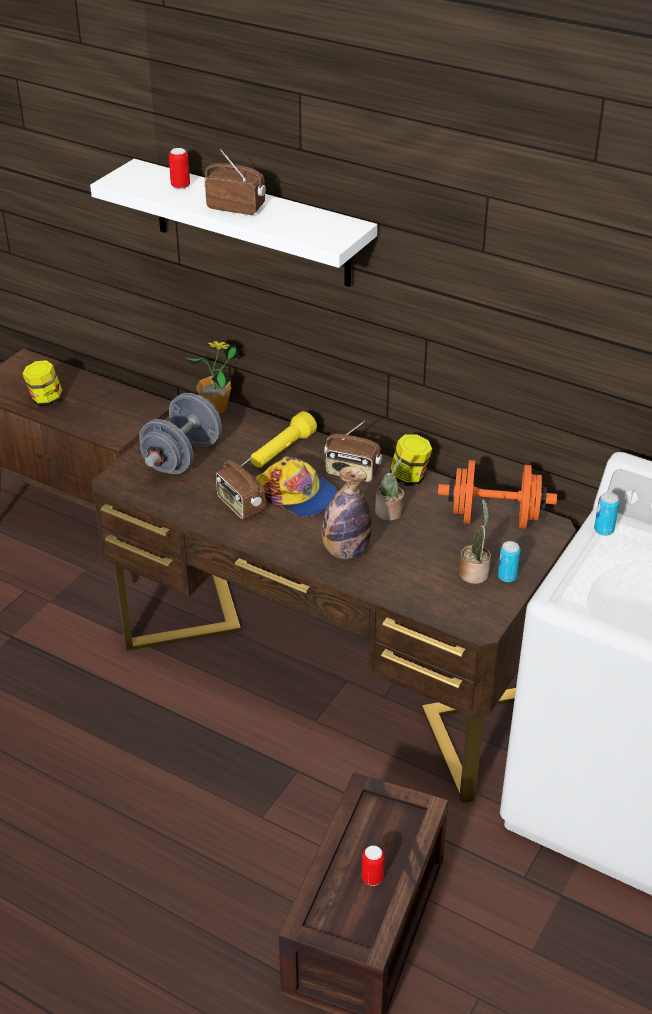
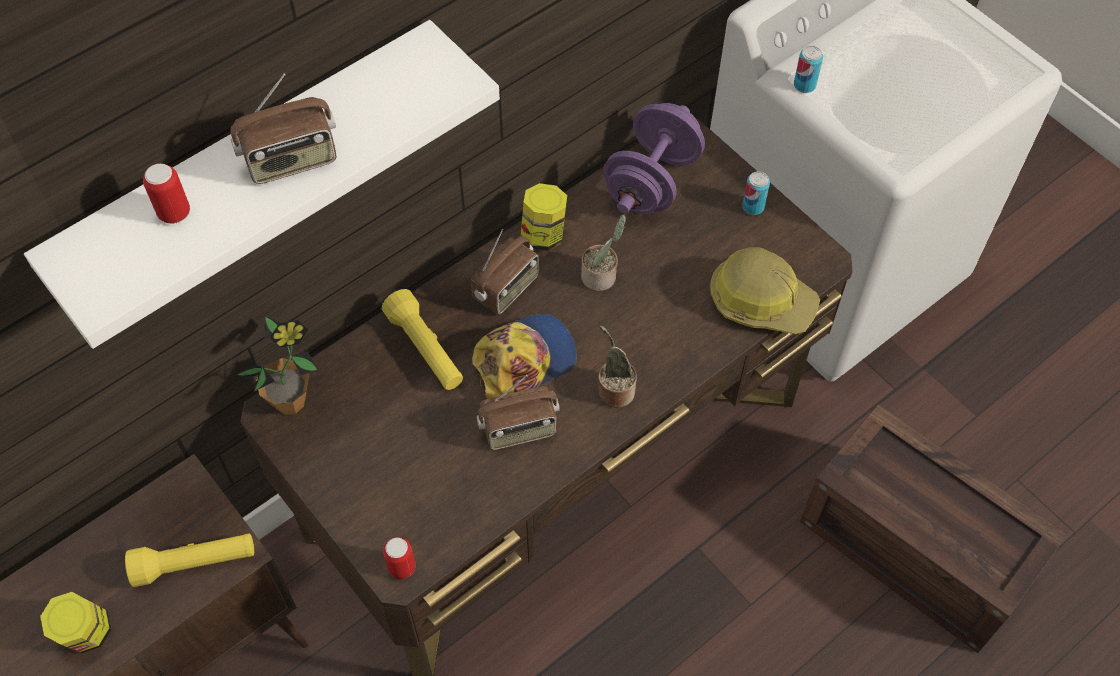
camera: 70 degrees left, 20 degrees up
grey dumbbell [139,393,222,474] -> none
radio [204,149,266,215] -> radio turned 150 degrees counterclockwise [231,74,336,184]
bottle [321,466,372,559] -> none
can [362,845,385,886] -> can moved to [383,537,415,579]
orange dumbbell [438,460,557,529] -> purple dumbbell [603,103,705,214]
potted plant [459,499,491,584] -> potted plant moved to [598,326,637,408]
none -> yellow flashlight [125,534,254,587]
none -> hard hat [710,247,820,334]

